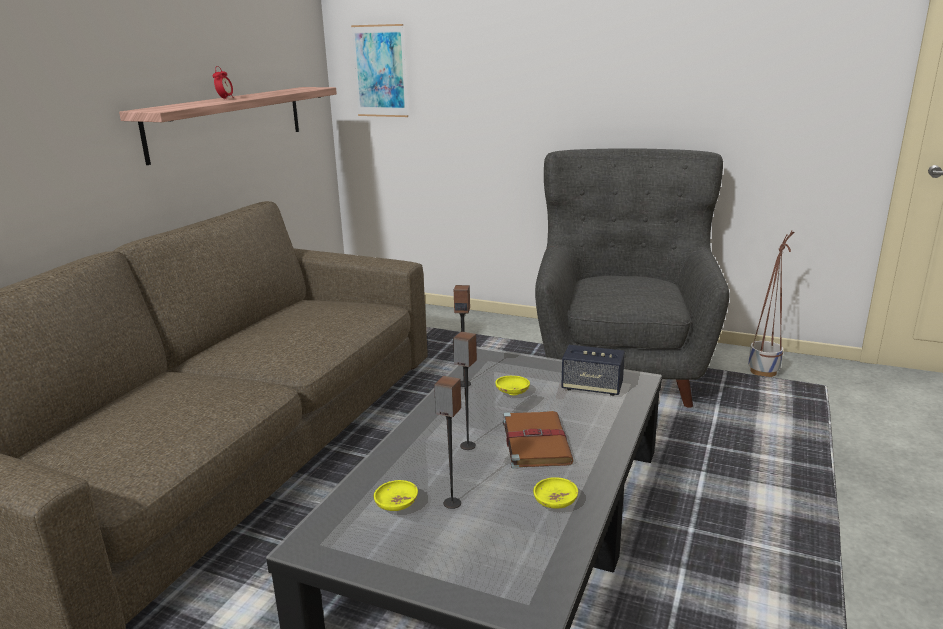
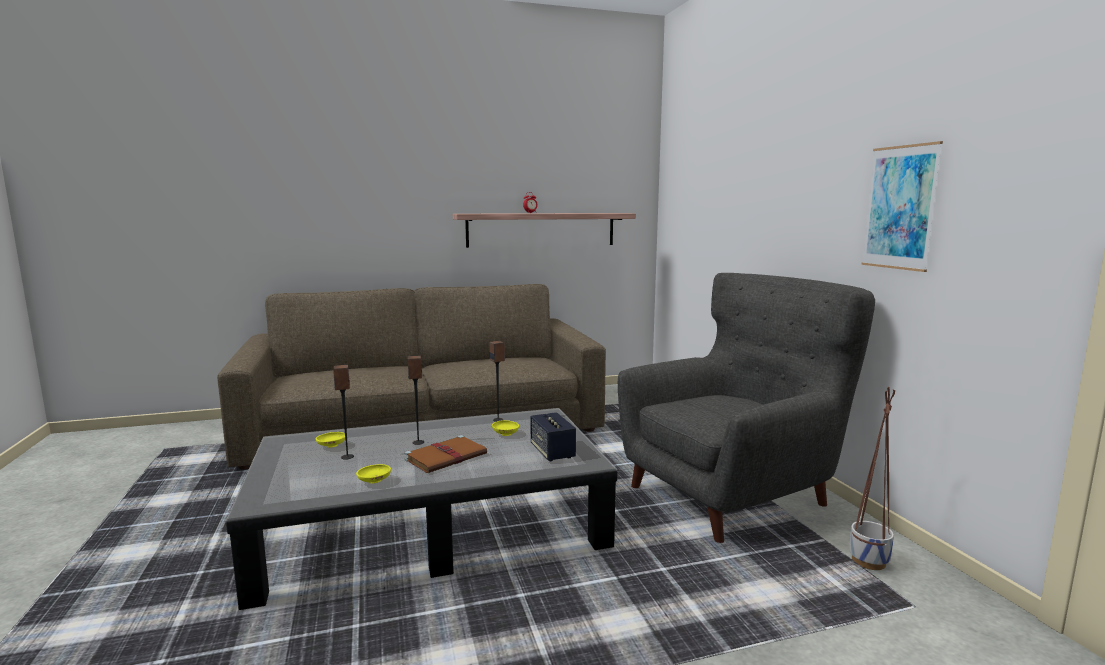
camera: 50 degrees right, 10 degrees down
picture [351,24,408,117] -> picture moved to [861,141,943,272]

